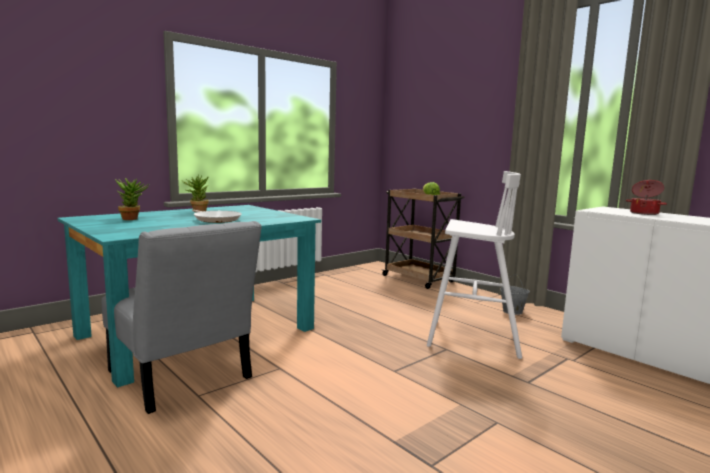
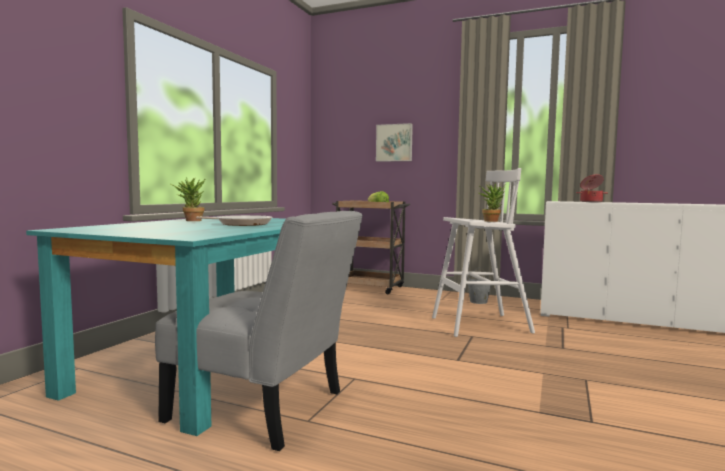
camera: 25 degrees left, 5 degrees down
potted plant [115,178,149,220] -> potted plant moved to [478,183,506,222]
none -> picture [376,123,413,162]

